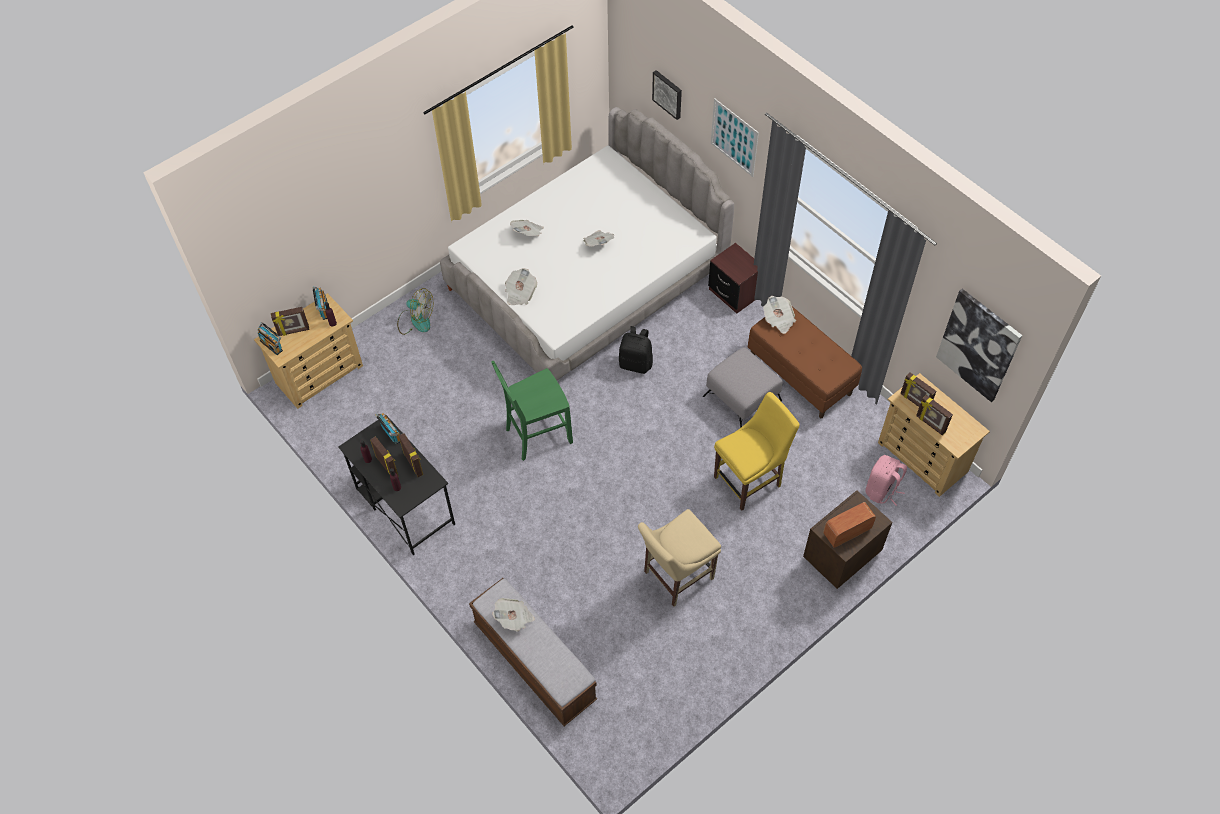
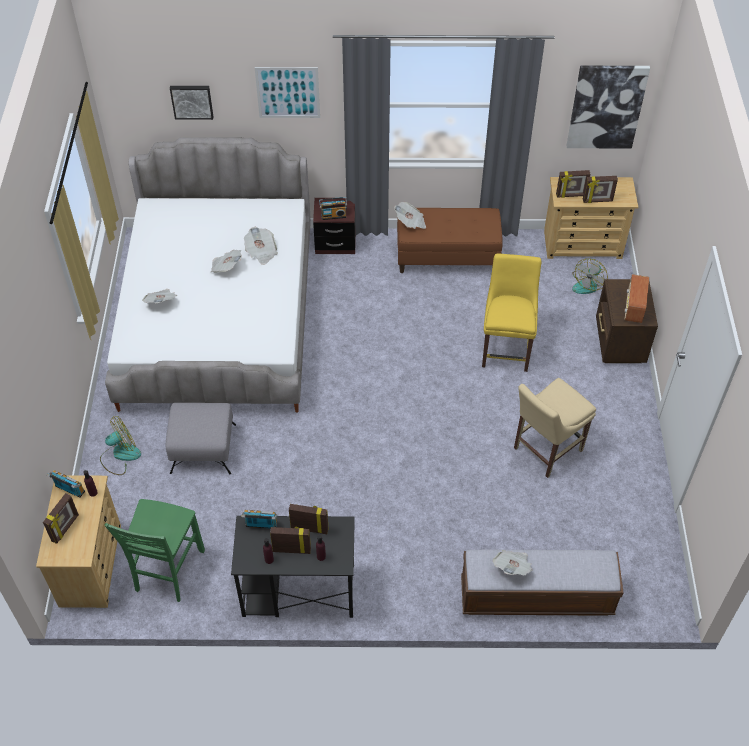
camera: 50 degrees left, 5 degrees down
radio [258,322,283,355] -> radio moved to [319,197,347,220]
green chair [491,361,573,461] -> green chair moved to [104,499,205,602]
newspaper [505,268,537,305] -> newspaper moved to [244,227,278,265]
black backpack [619,326,653,374] -> none
beige chair [638,509,721,607] -> beige chair turned 45 degrees clockwise [514,378,596,478]
grey ottoman [703,347,783,428] -> grey ottoman moved to [166,403,236,474]
pink backpack [866,455,907,506] -> fan [572,259,608,294]

